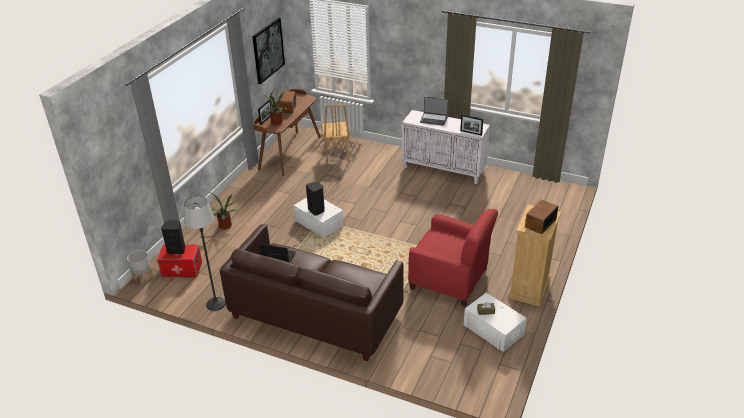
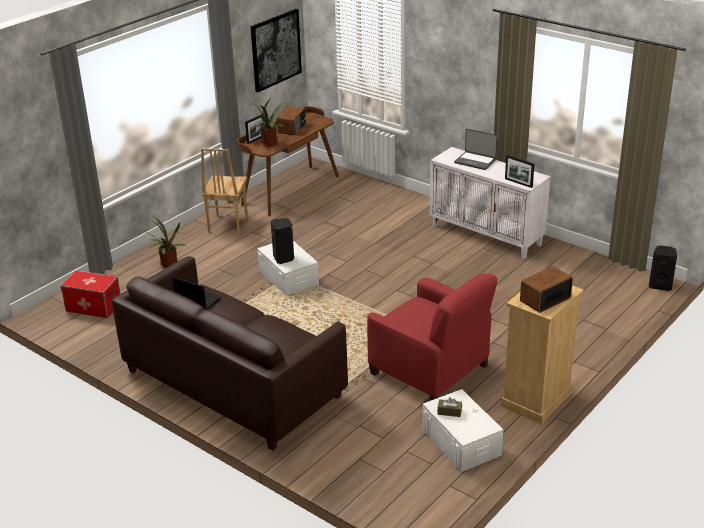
camera: 15 degrees right, 5 degrees down
grey planter [127,250,153,284] -> none
black speaker [161,220,185,254] -> black speaker moved to [649,246,677,291]
floor lamp [184,196,226,311] -> none
brown chair [321,105,350,165] -> brown chair moved to [201,148,248,235]

